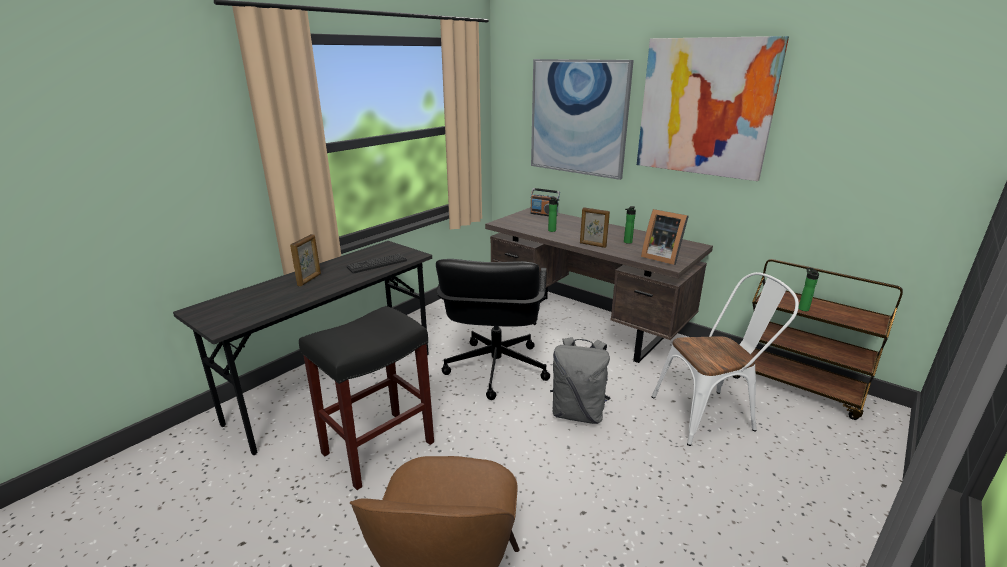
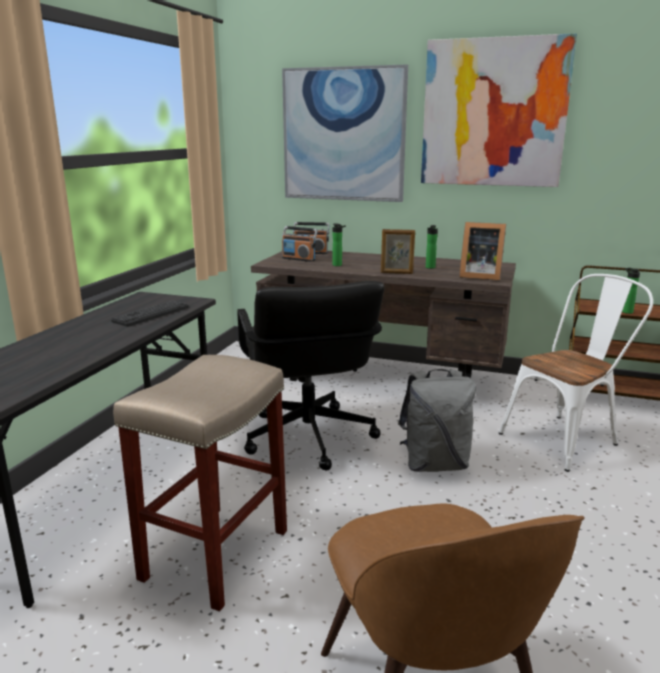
camera: 20 degrees left, 5 degrees down
picture frame [290,234,321,287] -> none
black stool [299,306,434,490] -> beige stool [113,355,287,612]
none -> radio [282,226,318,262]

